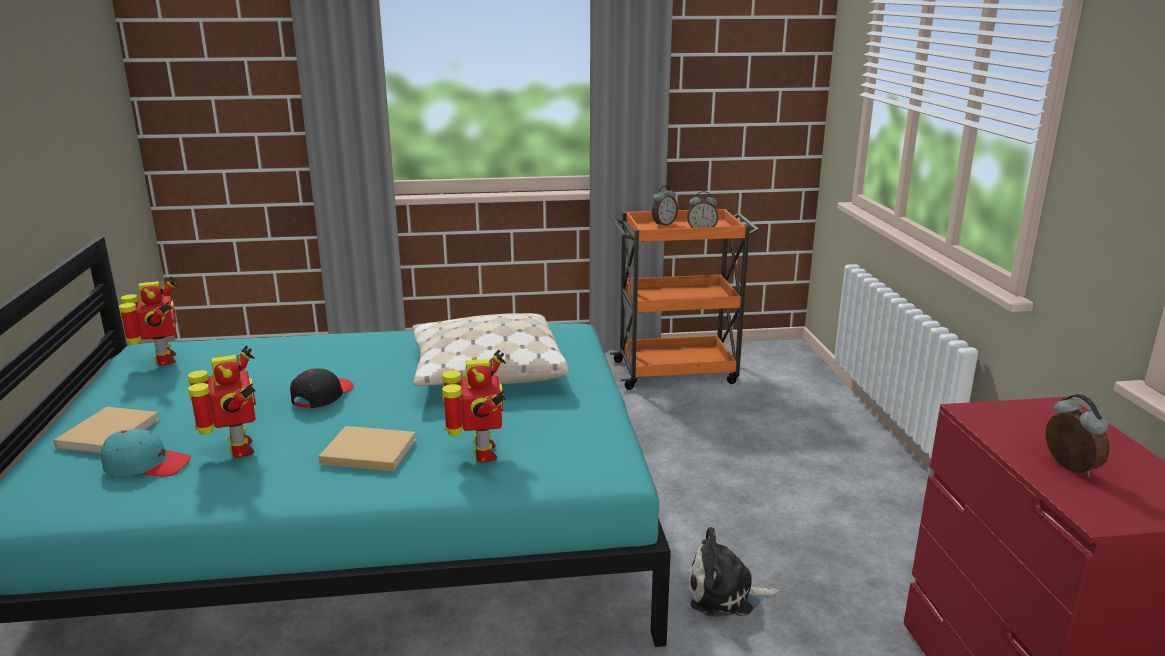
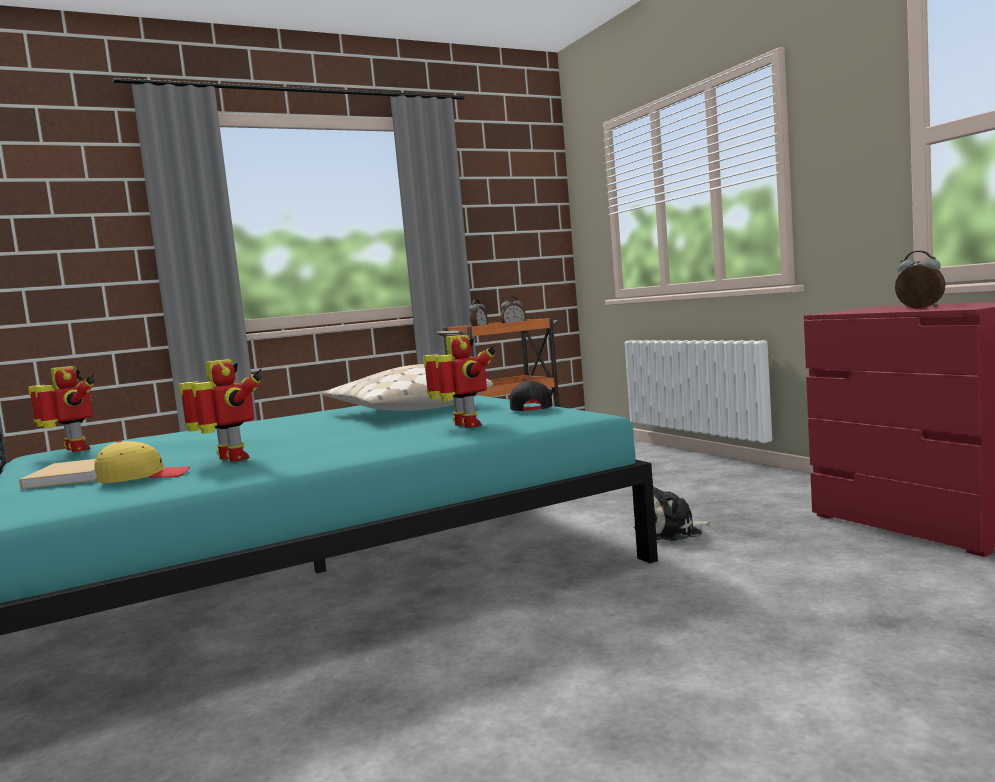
camera: 20 degrees left, 15 degrees down
turquoise cap [101,429,191,477] -> yellow cap [94,441,190,483]
black cap [290,368,354,408] -> black cap moved to [510,380,553,411]
beige book [319,426,416,471] -> none

